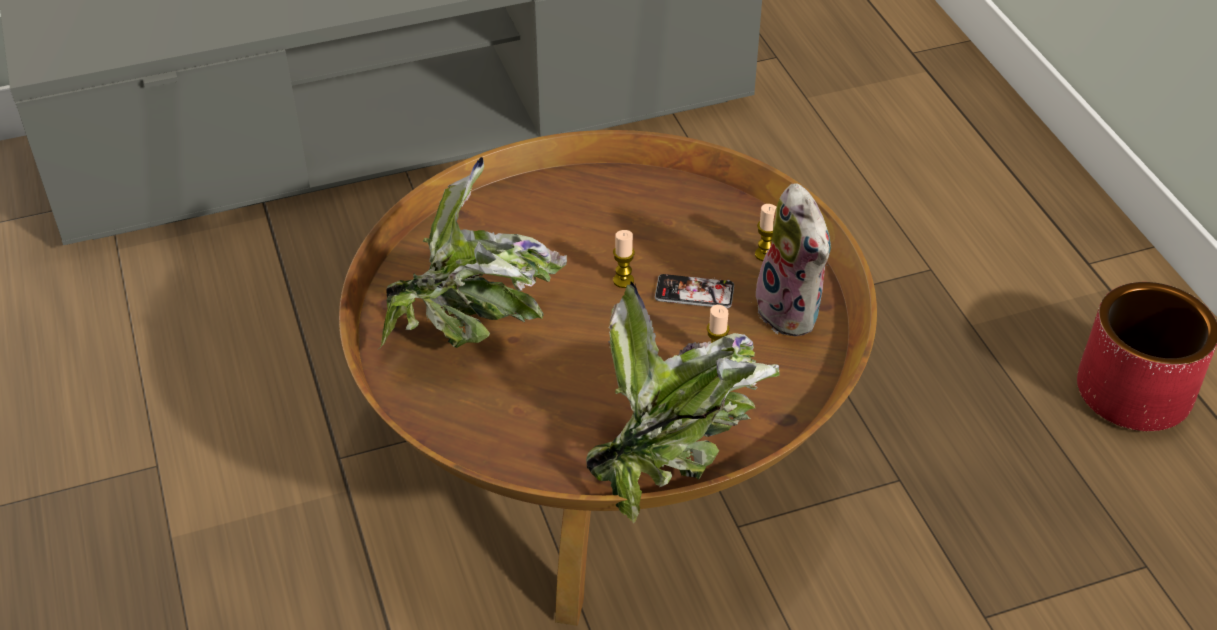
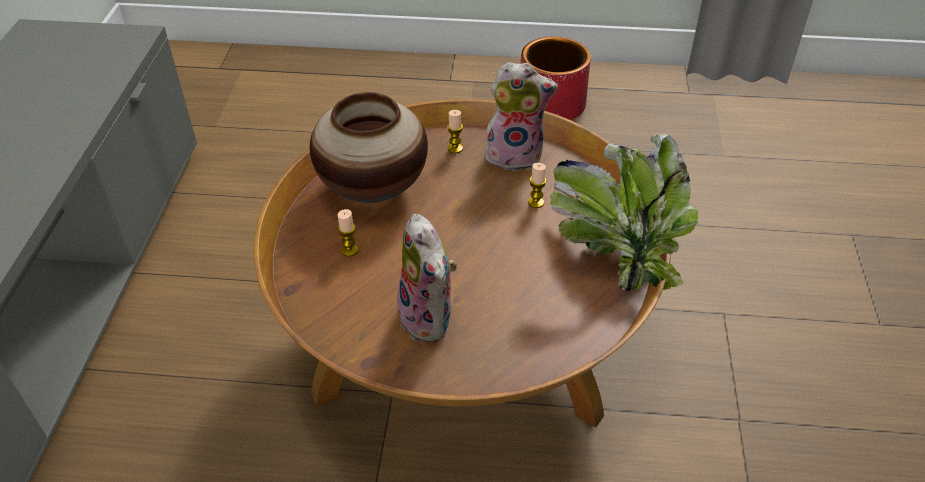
camera: 65 degrees left, 0 degrees up
potted plant [379,157,567,349] -> plush toy [397,214,457,342]
candle [613,230,635,288] -> candle moved to [338,209,358,257]
phone [655,274,734,308] -> none
none -> vase [310,92,428,203]

